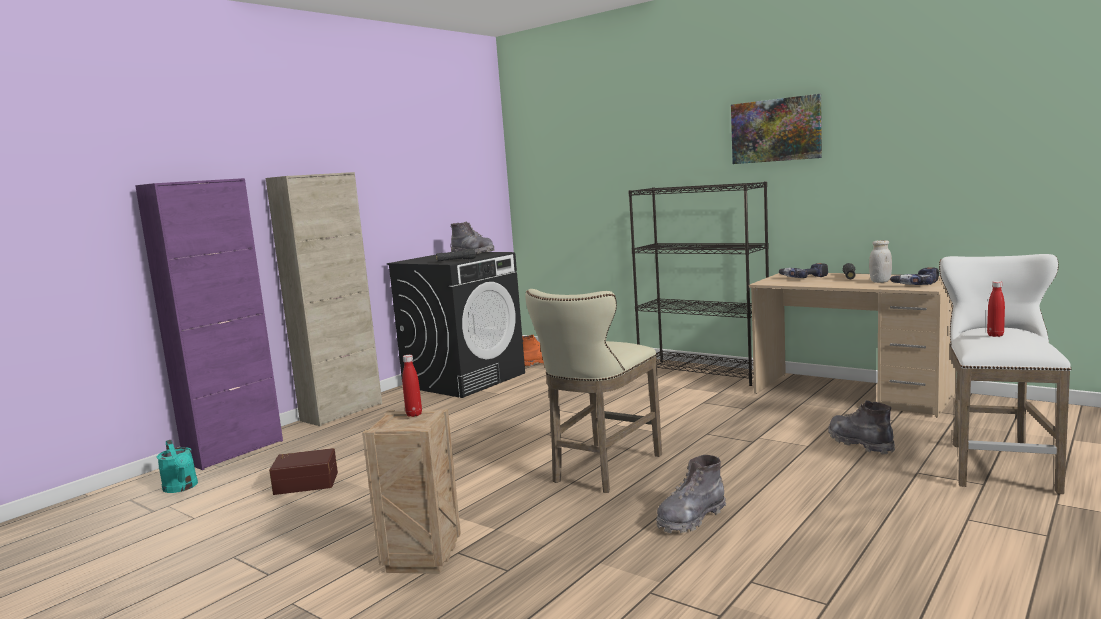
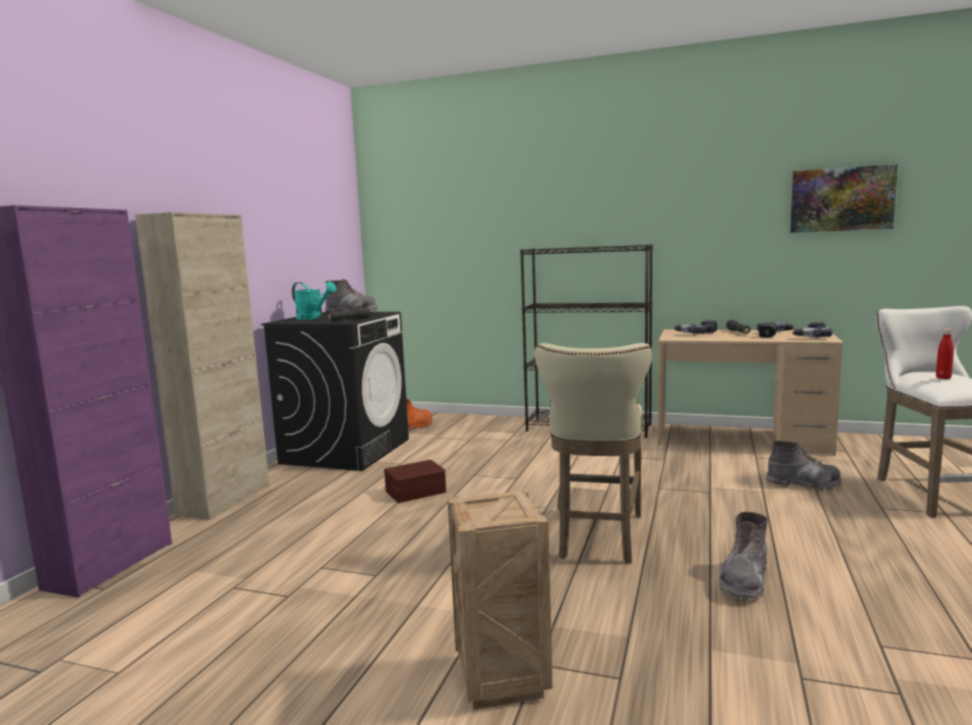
camera: 20 degrees left, 0 degrees up
turquoise watering can [157,440,198,493] -> turquoise watering can moved to [292,282,337,320]
brown storage box [269,448,338,495] -> brown storage box moved to [384,459,446,503]
red bottle [402,355,422,417] -> none
picture [731,94,822,164] -> picture moved to [790,164,898,233]
grey boot [828,400,895,454] -> grey boot turned 150 degrees clockwise [766,441,842,491]
white jar [869,240,892,283] -> power drill [757,323,794,338]

